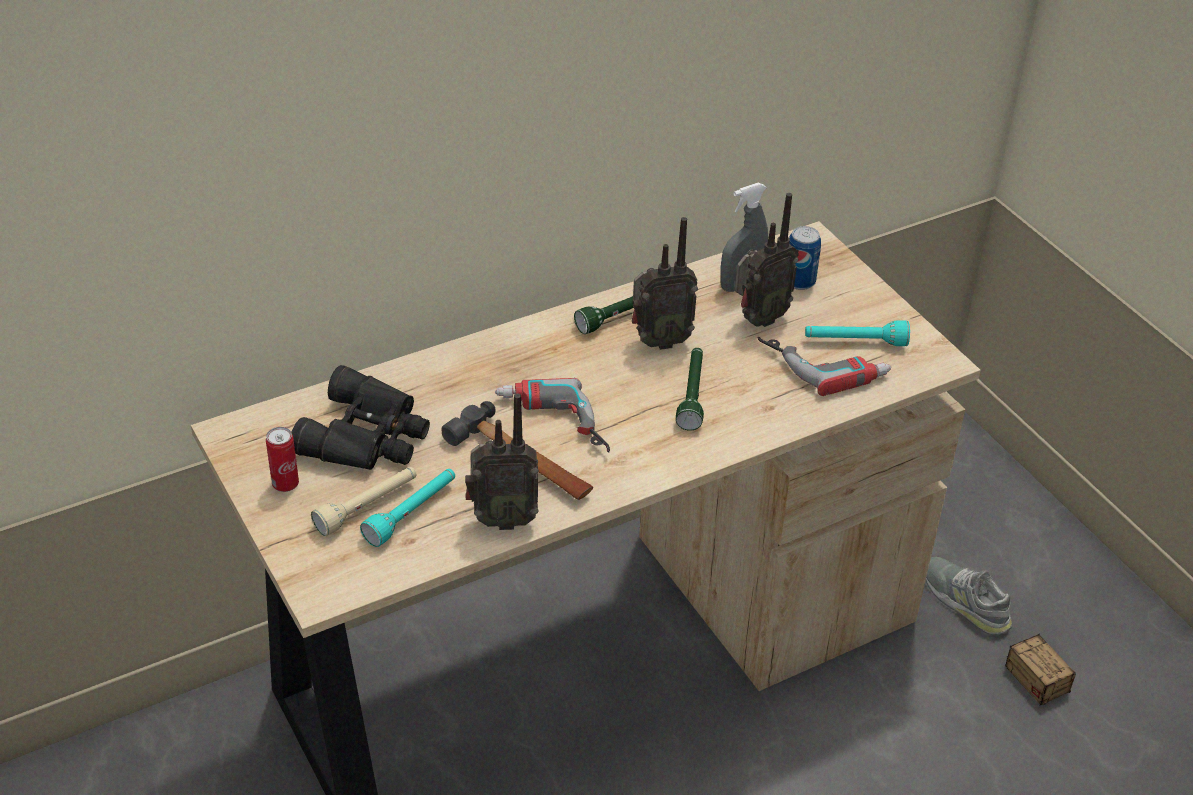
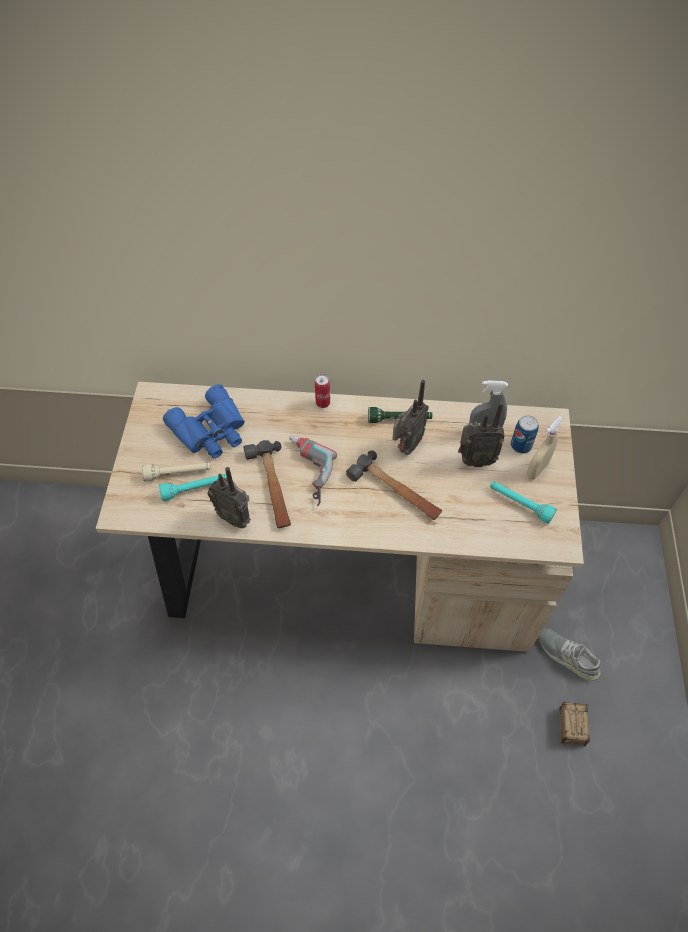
camera: 35 degrees right, 15 degrees up
can [266,427,299,492] -> can moved to [315,374,330,408]
black binoculars [291,365,430,470] -> blue binoculars [163,384,245,458]
radio [632,217,698,350] -> radio turned 75 degrees counterclockwise [392,380,429,455]
green flashlight [676,348,704,430] -> hammer [346,450,442,520]
power drill [757,337,891,396] -> none
grey shoe [926,557,1012,635] -> grey shoe turned 45 degrees counterclockwise [539,628,601,681]
none -> beige spray bottle [527,416,563,479]

